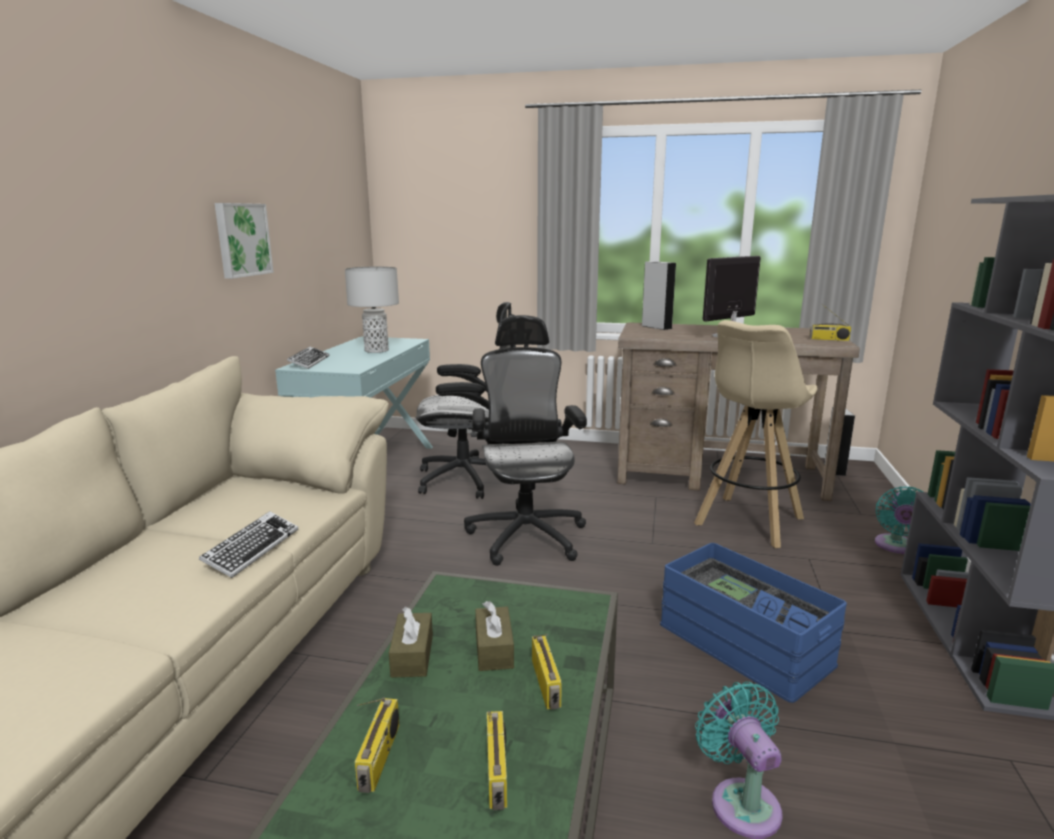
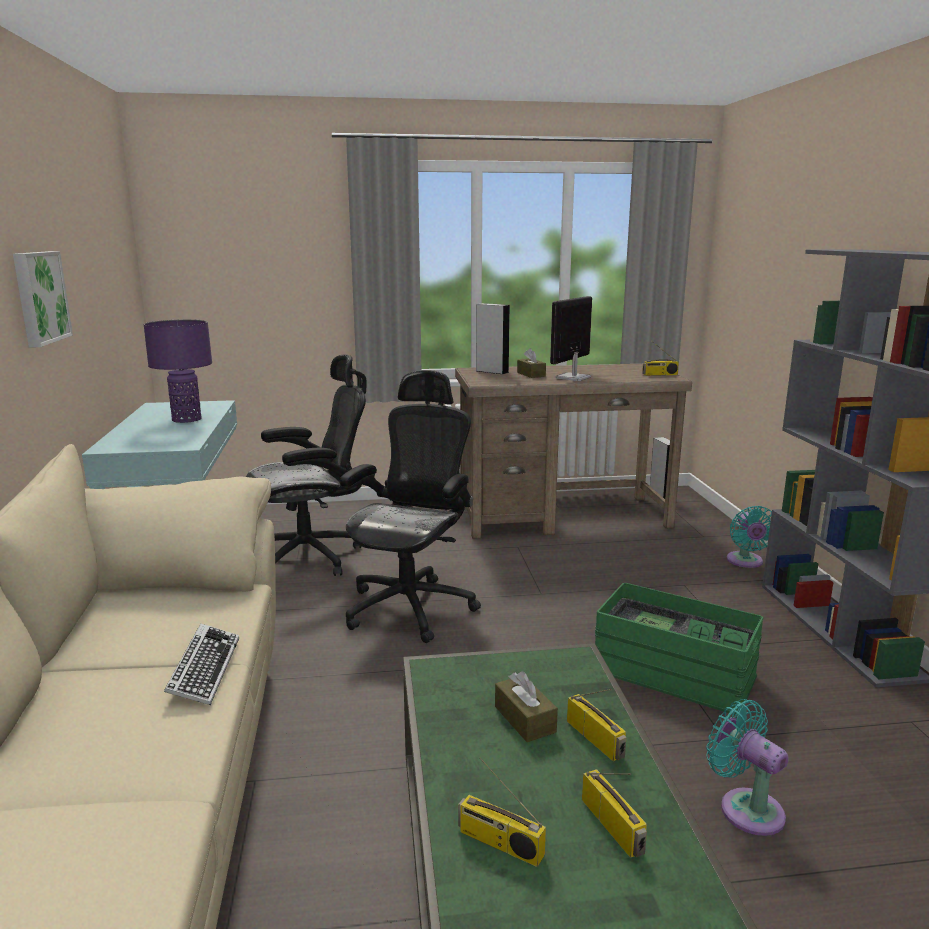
camera: 20 degrees left, 0 degrees up
keyboard [287,347,329,369] -> none
white table lamp [345,267,399,353] -> purple table lamp [144,319,212,423]
radio [355,697,399,793] -> radio turned 135 degrees clockwise [458,757,546,867]
brown tissue box [389,606,433,678] -> brown tissue box moved to [517,348,546,378]
office chair [464,315,587,566] -> office chair turned 45 degrees clockwise [340,370,481,643]
blue storage box [660,543,847,703] -> green storage box [595,583,763,715]
beige stool [694,320,817,548] -> none

